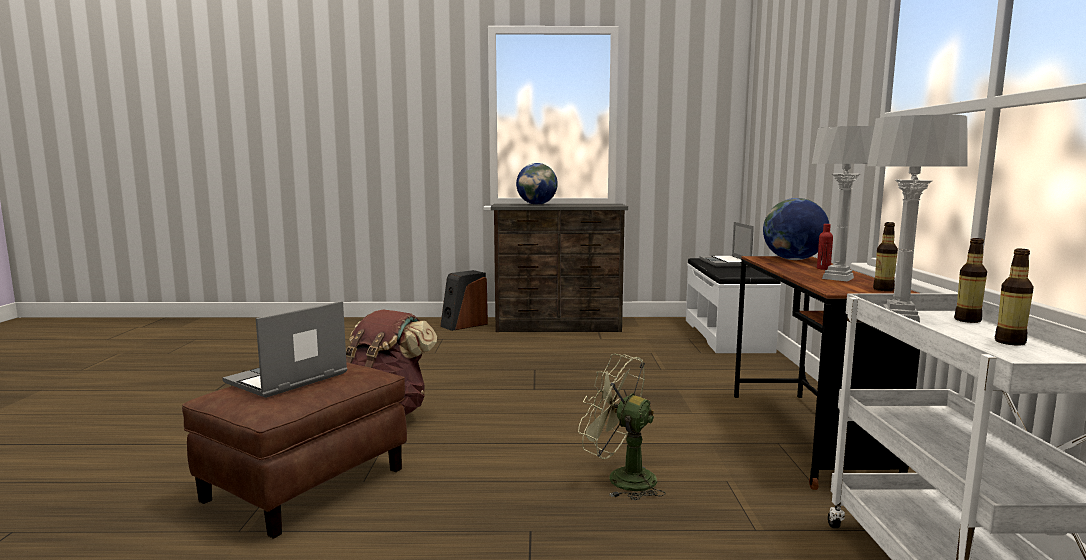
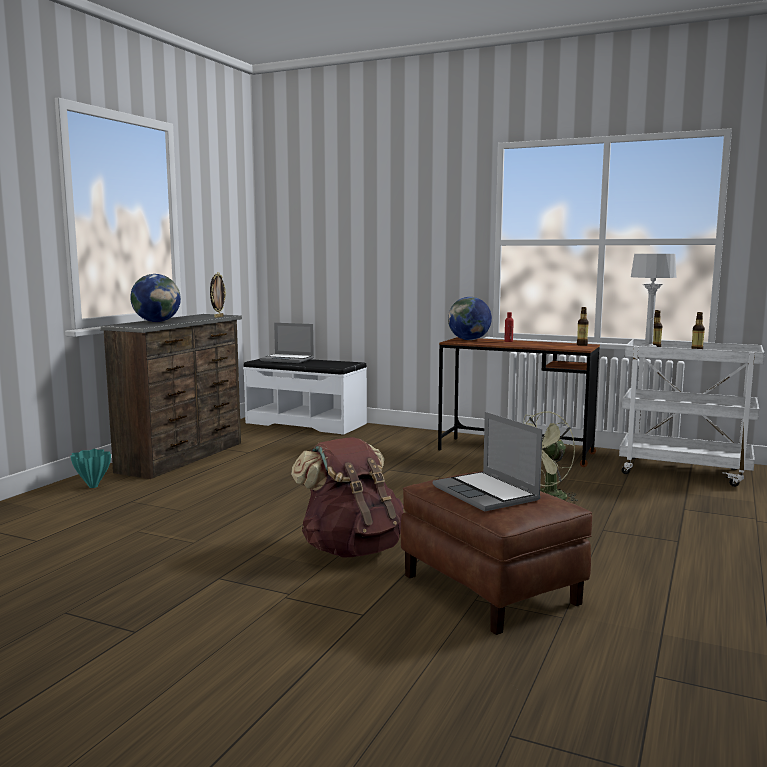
camera: 65 degrees left, 0 degrees up
speaker [440,270,488,331] -> turquoise vase [70,449,111,488]
grey table lamp [812,126,874,282] -> none
none -> picture frame [210,272,226,318]

